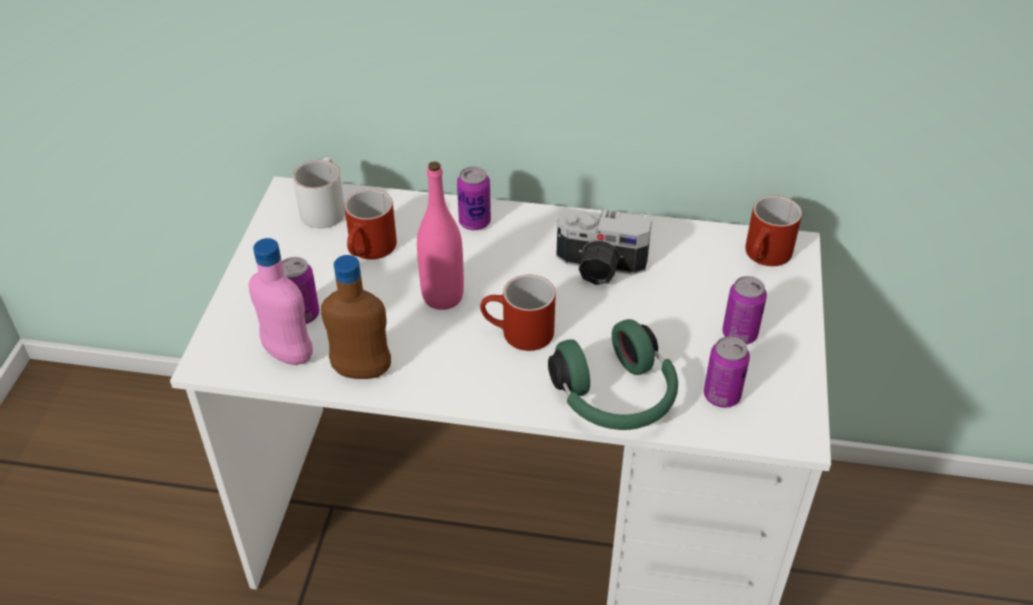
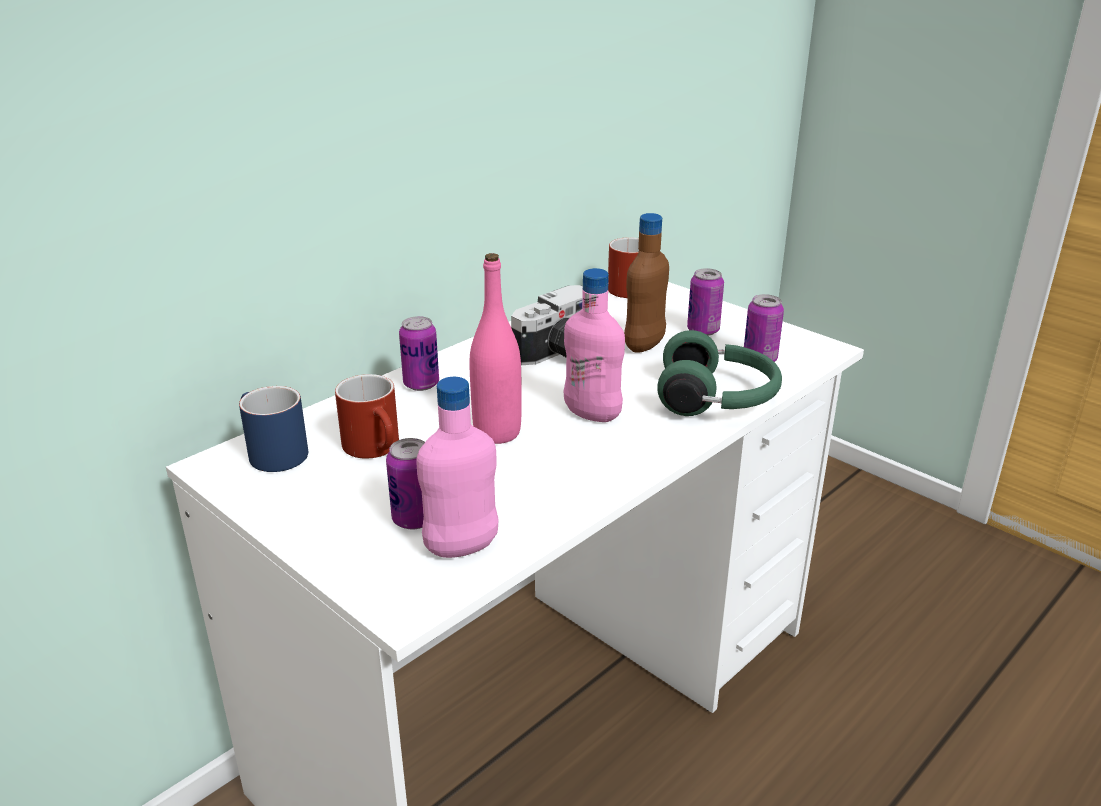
camera: 55 degrees left, 15 degrees down
white mug [293,157,345,228] -> blue mug [239,386,308,472]
brown bottle [321,255,391,379] -> brown bottle moved to [624,213,669,353]
red mug [480,275,556,351] -> pink bottle [563,268,625,422]

